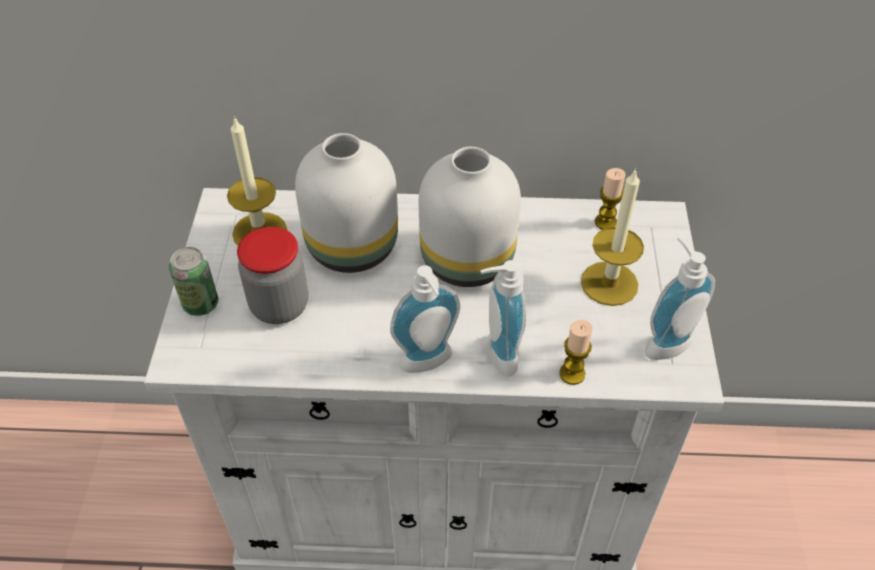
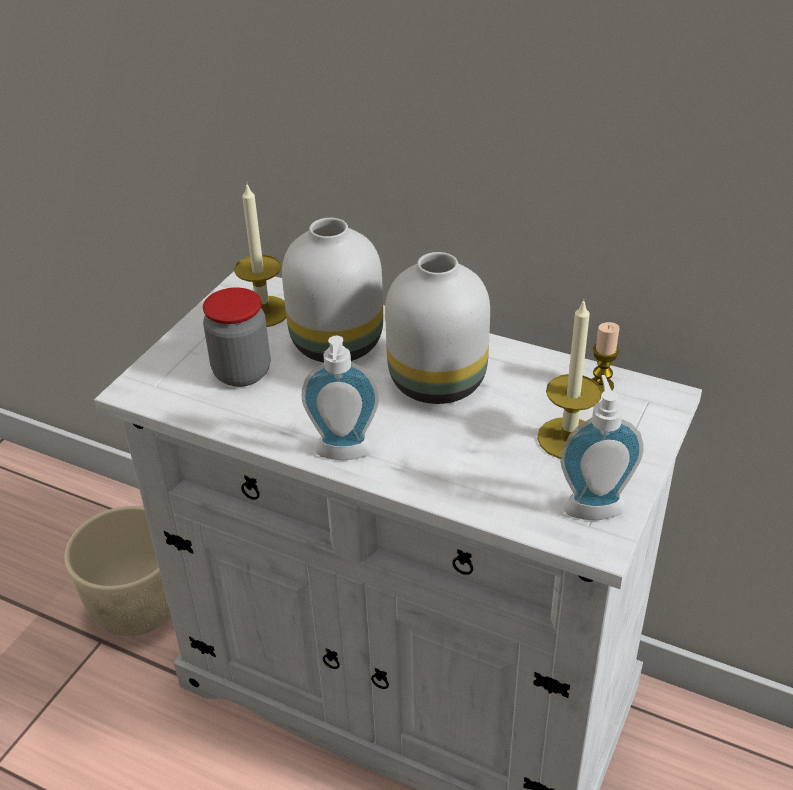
camera: 25 degrees right, 10 degrees down
can [169,247,218,316] -> none
soap dispenser [480,260,526,377] -> none
candle [559,320,593,385] -> none
none -> beige planter [65,506,171,636]

